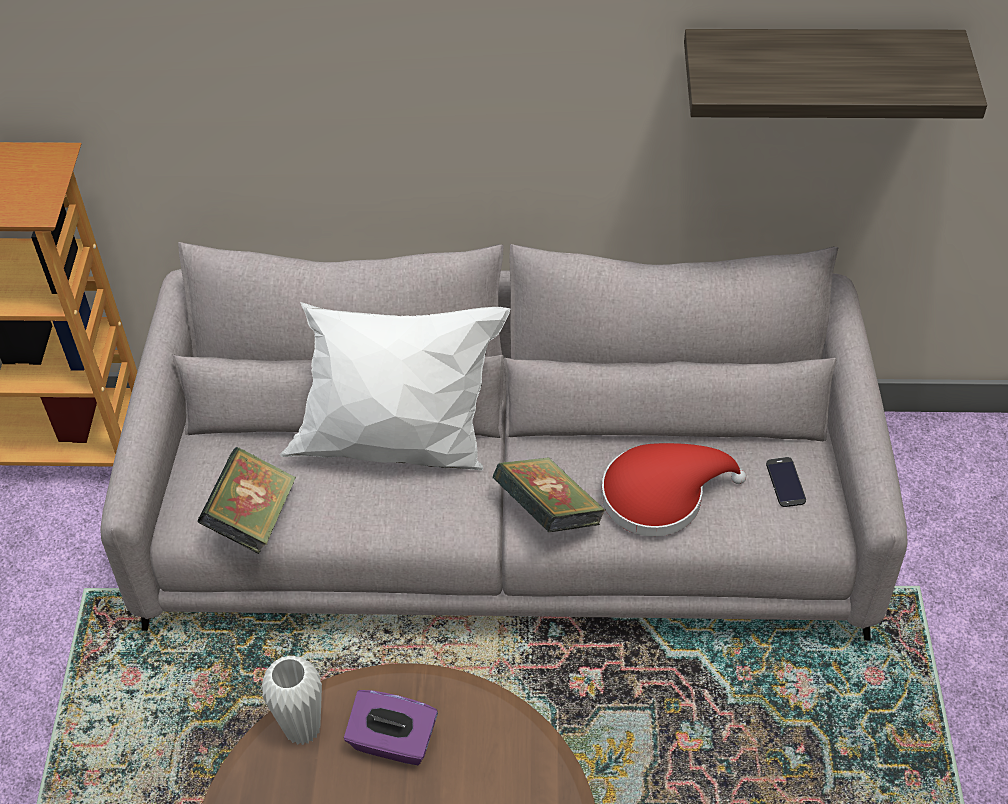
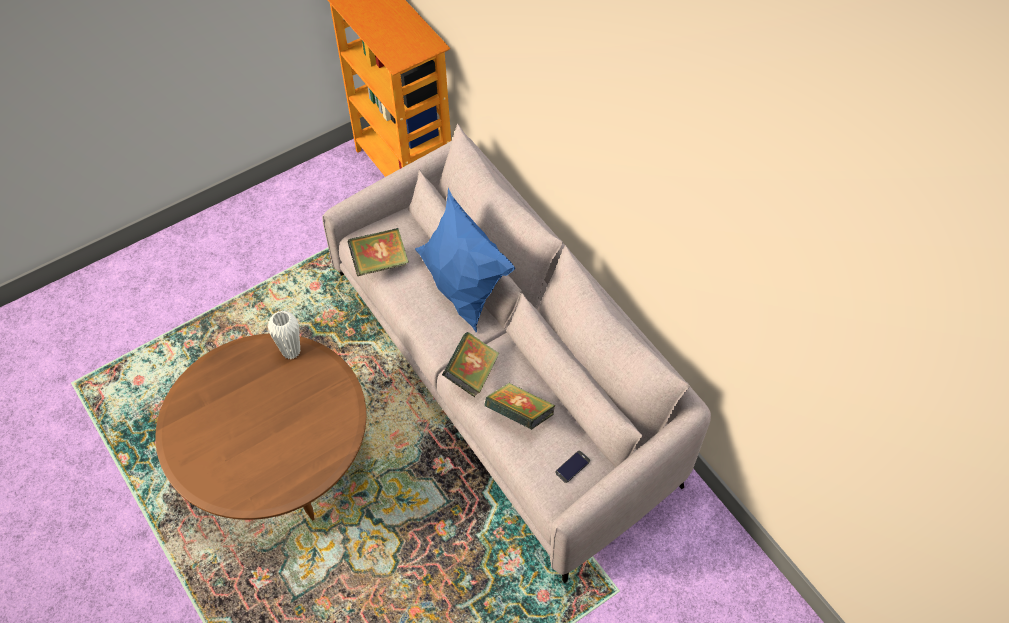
camera: 55 degrees right, 5 degrees up
white pillow [280,302,511,471] -> blue pillow [415,188,515,332]
purple tissue box [344,690,438,765] -> none
red hat [601,443,746,537] -> book [484,383,555,430]
shelf [684,29,987,119] -> none

